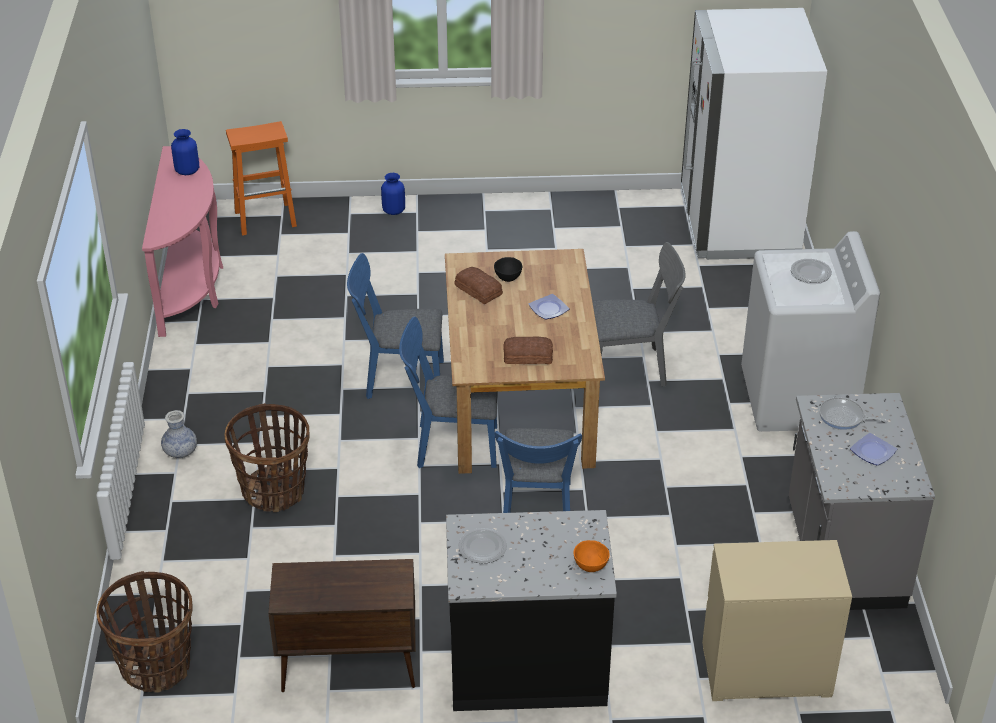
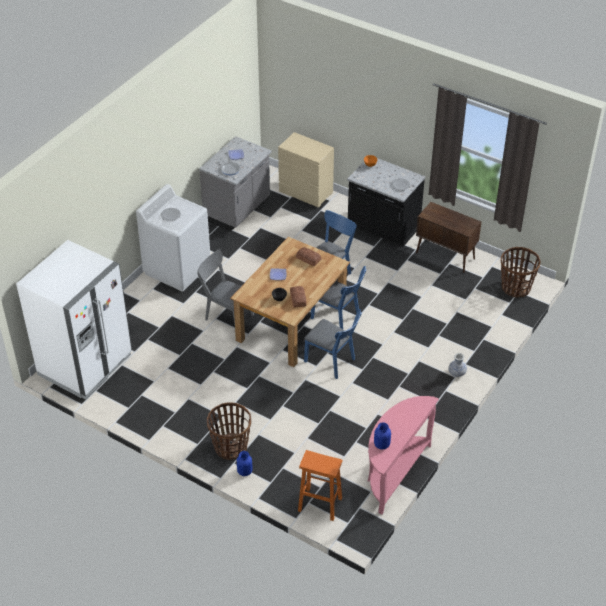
camera: 145 degrees left, 5 degrees up
basket [225,403,309,512] -> basket moved to [207,402,251,460]

